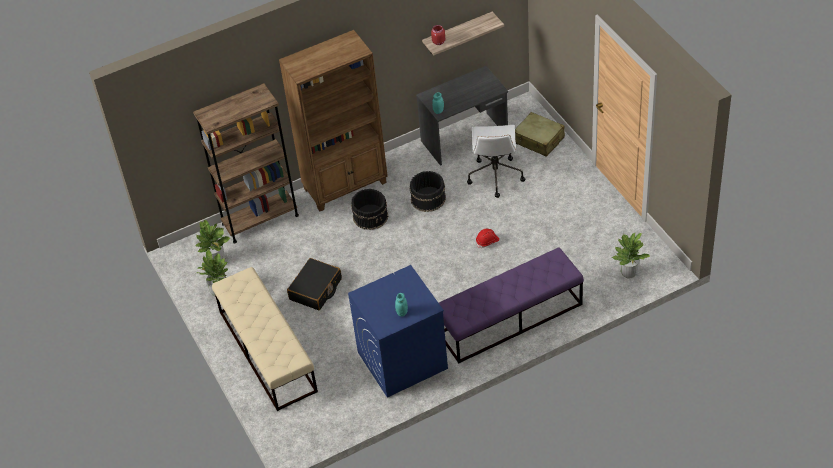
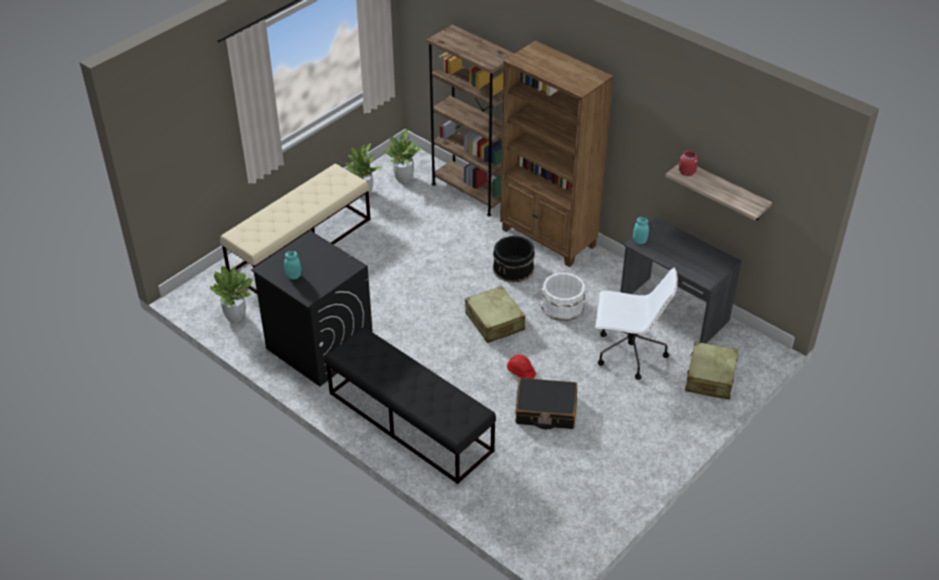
camera: 65 degrees right, 5 degrees down
black suitcase [287,258,342,310] -> black suitcase moved to [515,378,577,429]
blue washing machine [348,265,448,398] -> black washing machine [251,230,373,386]
black bucket [410,171,446,212] -> white bucket [541,273,587,321]
purple bench [439,247,584,364] -> black bench [325,327,496,484]
white office chair [467,125,525,198] -> white office chair turned 150 degrees counterclockwise [595,268,678,380]
potted plant [612,233,650,279] -> potted plant moved to [210,266,253,323]
none -> beige suitcase [465,286,525,343]

